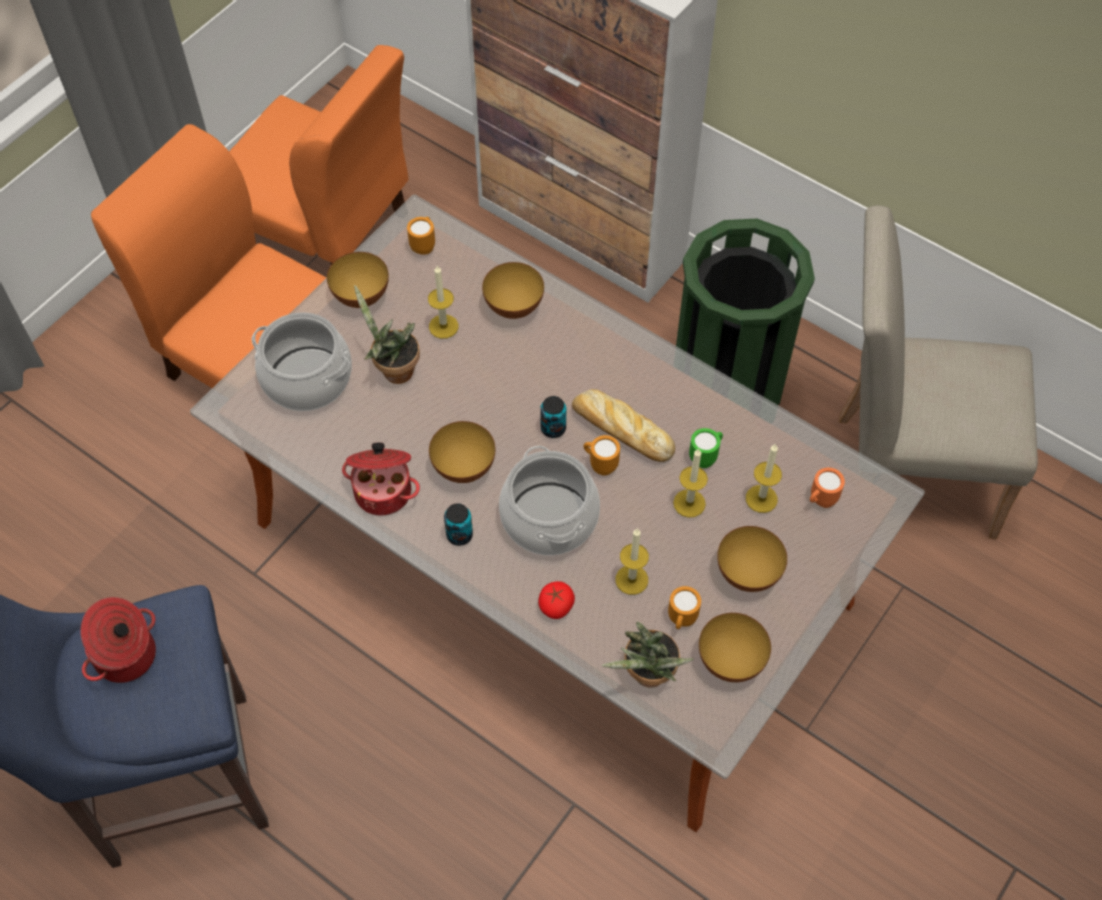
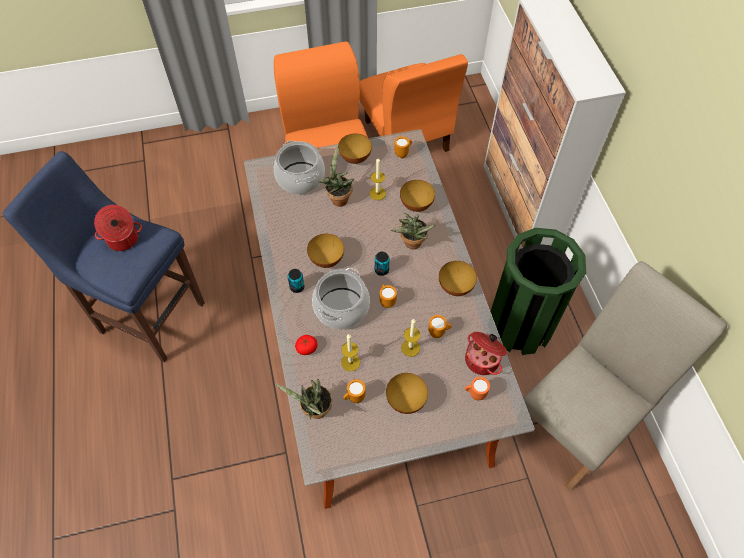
camera: 40 degrees right, 0 degrees up
cooking pot [342,442,420,515] -> cooking pot moved to [465,332,507,375]
bread [572,389,675,462] -> none
green mug [689,428,723,468] -> orange mug [428,315,452,338]
bowl [699,613,771,682] -> bowl moved to [439,261,477,296]
candle [746,444,782,513] -> none
beige chair [839,205,1038,539] -> beige chair turned 90 degrees clockwise [513,261,727,490]
none -> potted plant [391,213,436,249]

